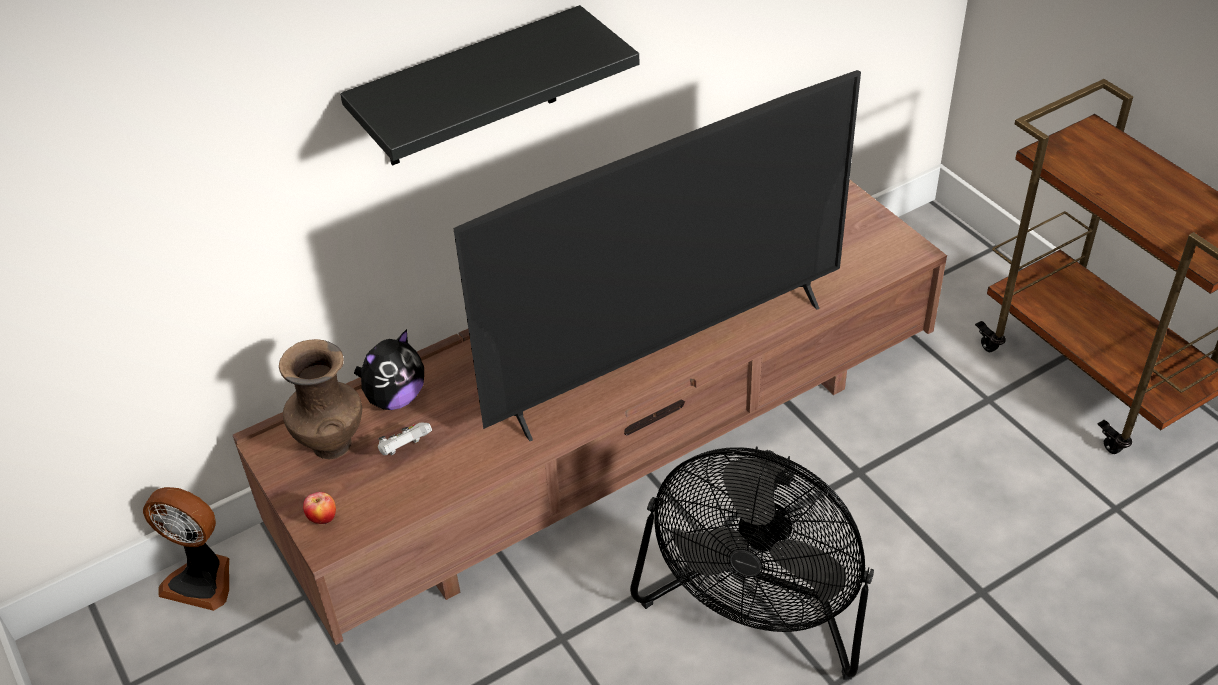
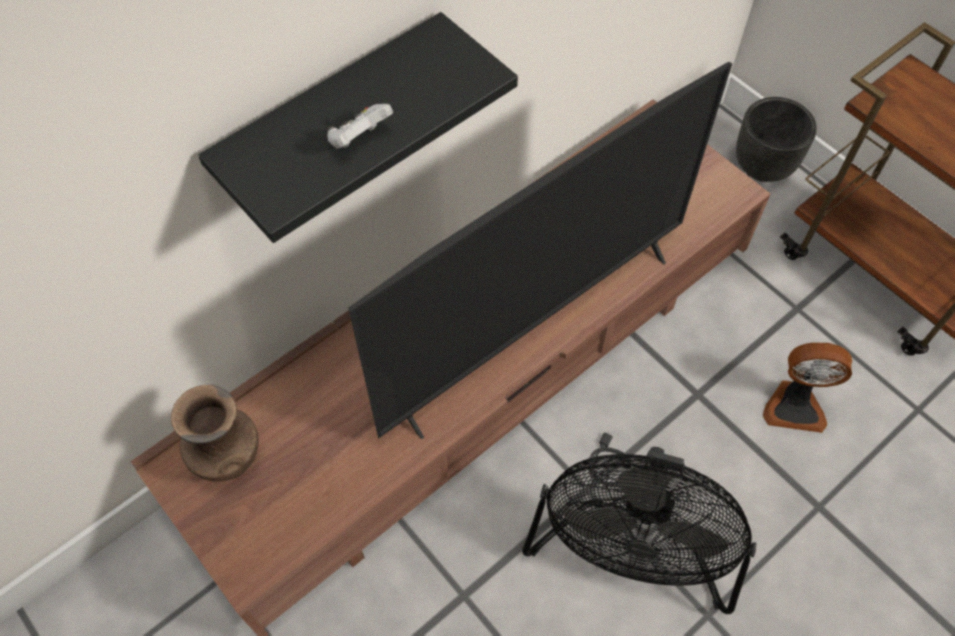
camera: 10 degrees left, 15 degrees up
fan [143,487,229,611] -> fan moved to [763,342,852,433]
apple [303,492,336,524] -> none
plush toy [354,329,424,410] -> none
white game controller [378,422,432,455] -> white game controller moved to [326,104,393,149]
none -> black planter [736,97,817,182]

